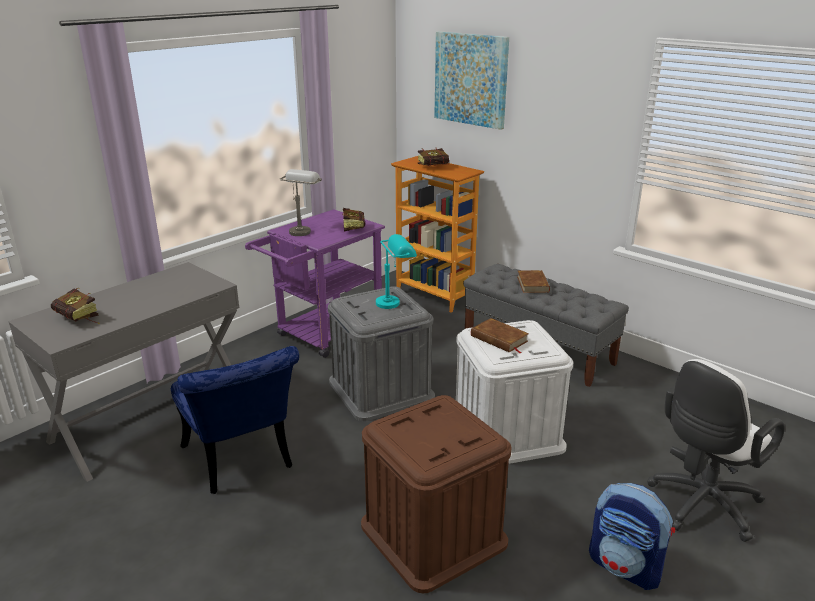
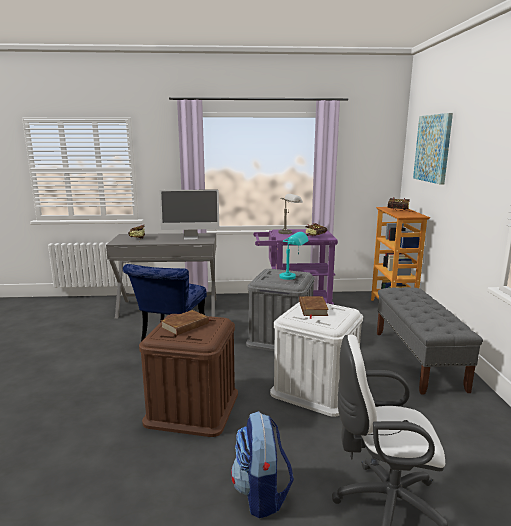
camera: 45 degrees right, 10 degrees down
brown book [517,270,550,293] -> brown book moved to [161,310,210,336]
none -> monitor [159,189,219,240]

